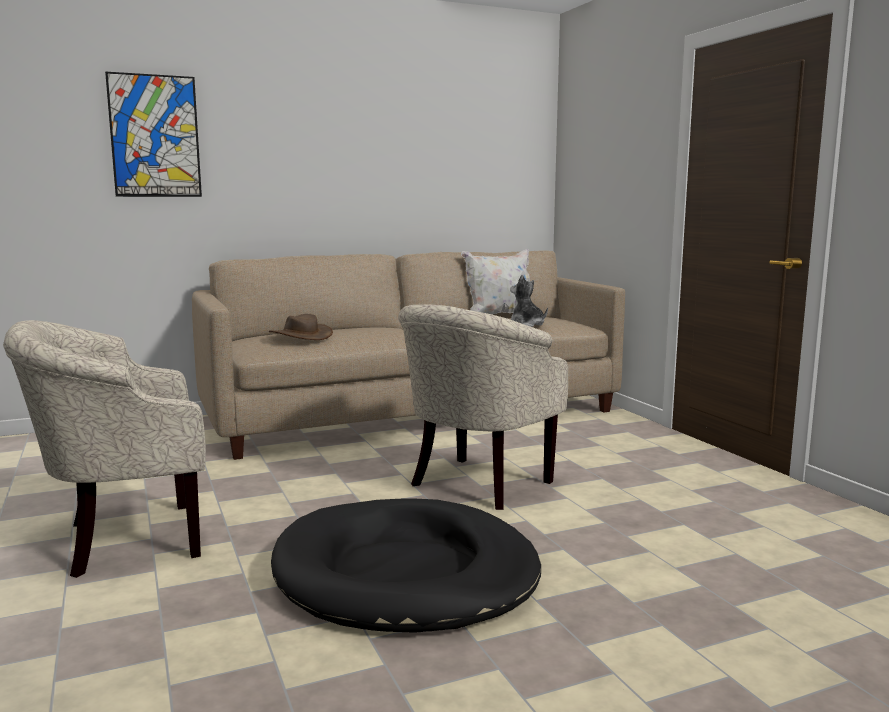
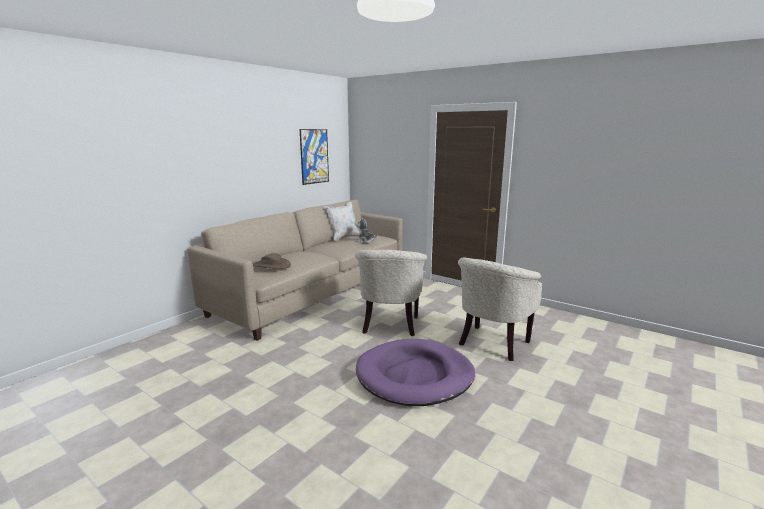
camera: 30 degrees left, 5 degrees up
beige armchair [3,320,206,578] -> beige armchair moved to [458,257,542,361]
picture [105,72,202,197] -> picture moved to [300,129,329,185]
black dog bed [271,498,541,633] -> purple dog bed [356,339,475,406]

